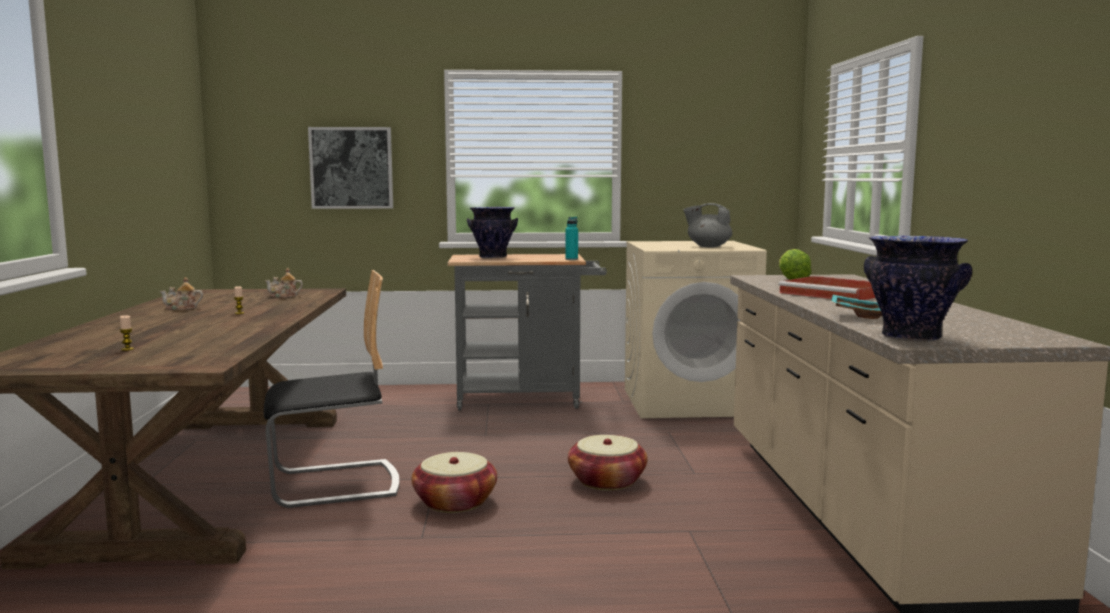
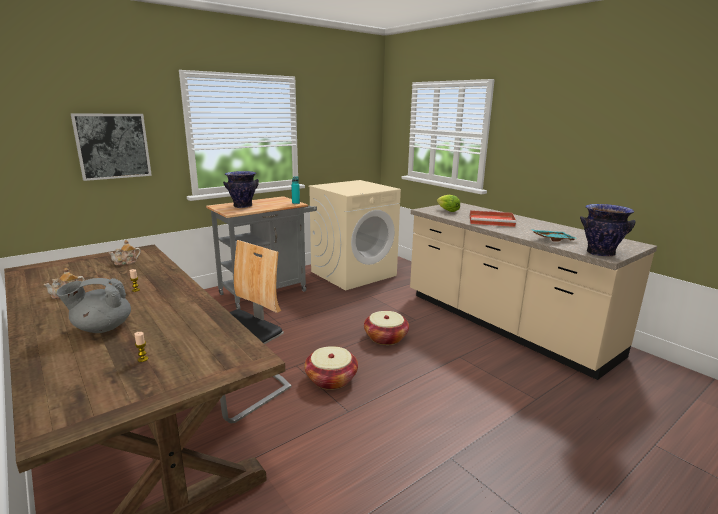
camera: 35 degrees left, 10 degrees up
grey teapot [683,203,732,247] -> grey teapot moved to [56,278,131,333]

